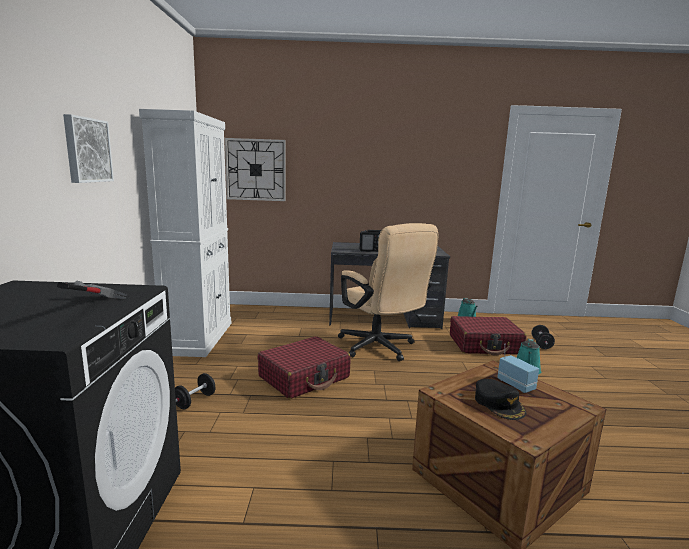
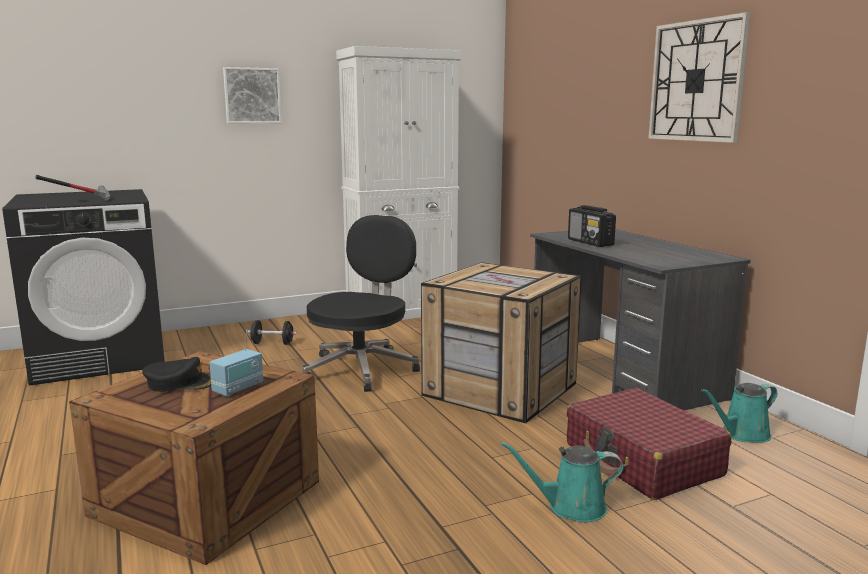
camera: 65 degrees right, 0 degrees up
wall clock [225,138,286,201] -> wall clock moved to [648,12,751,143]
red suitcase [258,336,350,399] -> black office chair [303,215,420,392]
beige office chair [338,223,439,361] -> crate [421,262,582,423]
black cap [475,379,526,420] -> black cap turned 135 degrees counterclockwise [142,357,211,392]
black dumbbell [531,325,555,349] -> none

